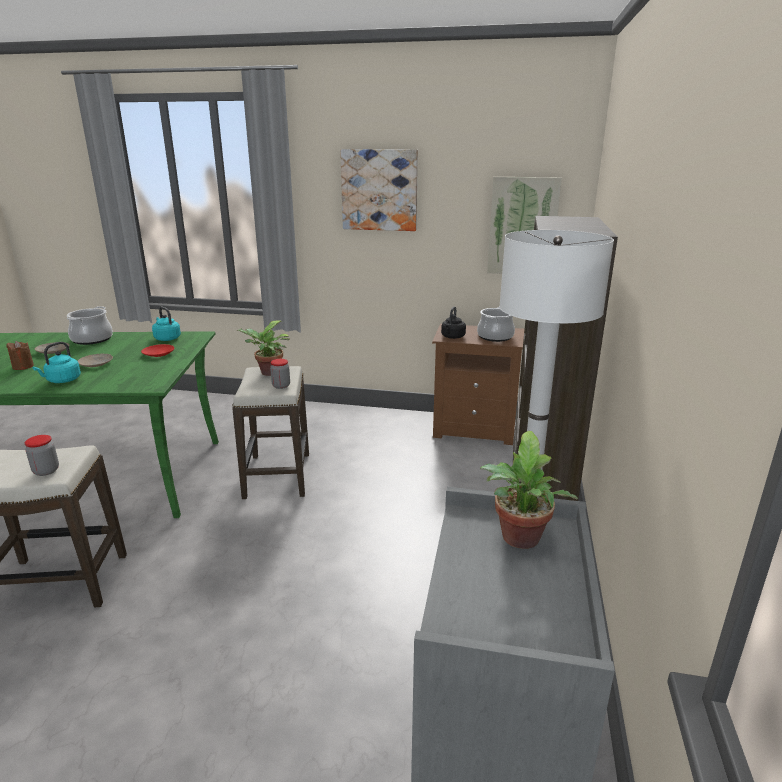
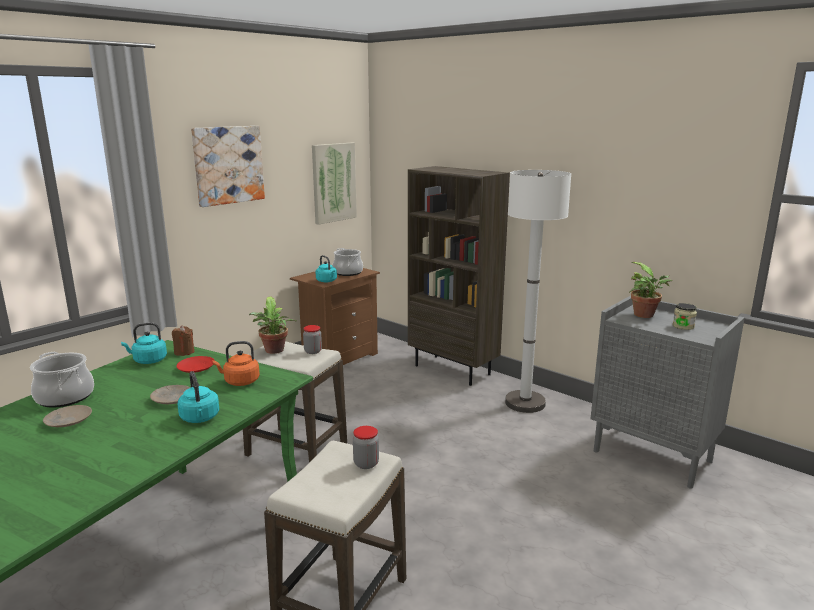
camera: 60 degrees left, 5 degrees down
brown candle [7,341,34,370] -> brown candle moved to [172,326,194,356]
black kettle [441,307,466,339] -> turquoise kettle [316,255,337,283]
none -> orange kettle [213,341,260,386]
none -> jar [672,303,697,330]

